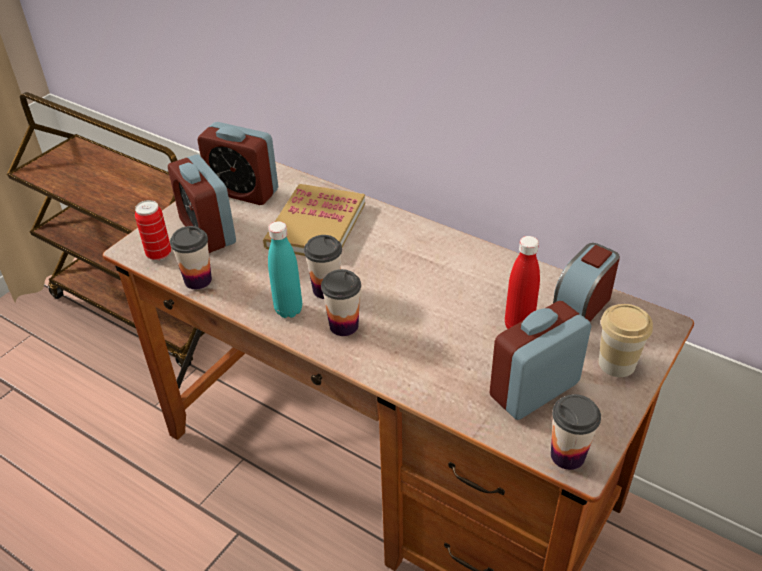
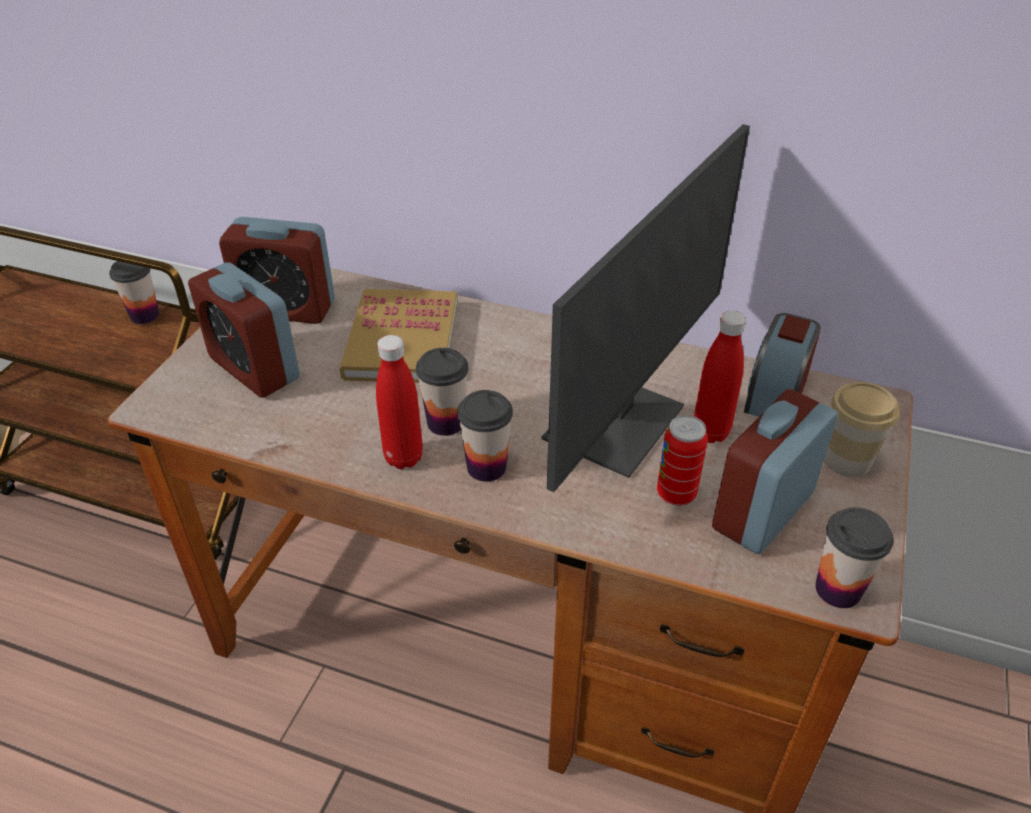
camera: 15 degrees left, 0 degrees up
can [135,200,171,261] -> can moved to [657,415,708,506]
cup [170,226,212,289] -> cup moved to [109,261,159,324]
turquoise bottle [268,221,302,318] -> red bottle [376,335,423,469]
none -> monitor [542,124,750,492]

